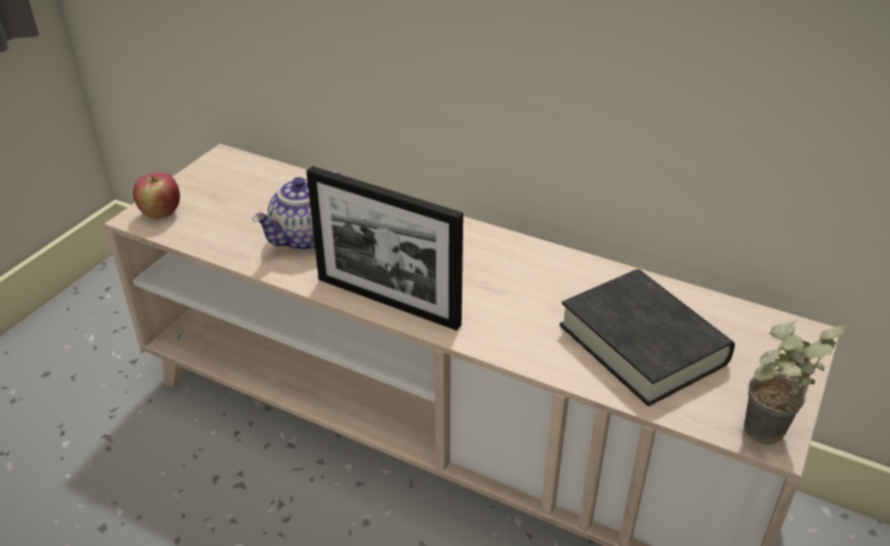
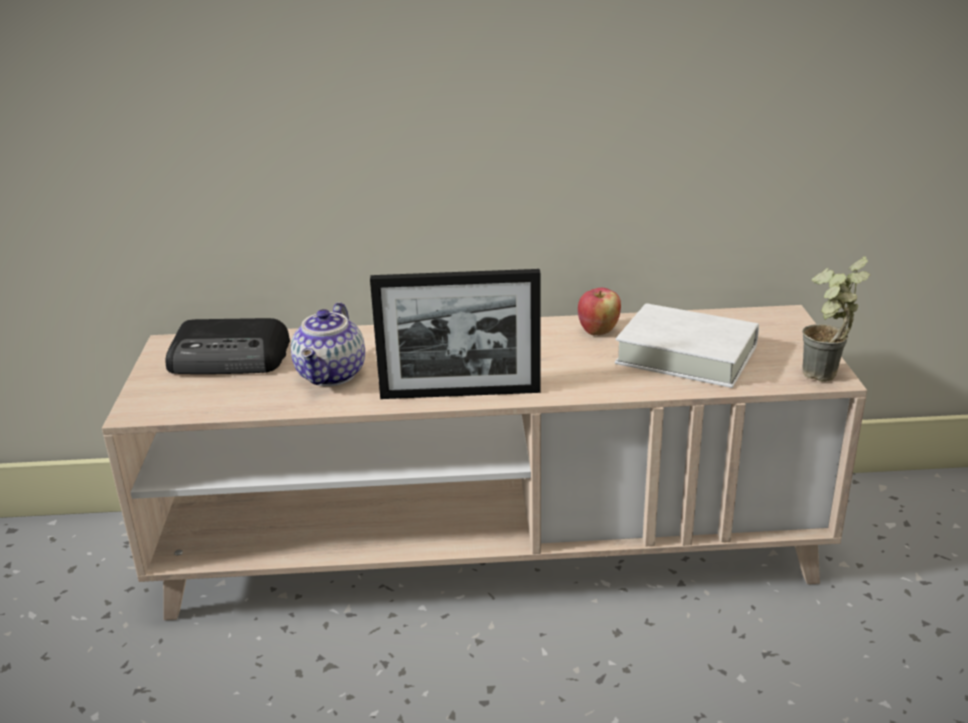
camera: 30 degrees left, 10 degrees down
apple [133,172,180,219] -> apple moved to [578,288,621,335]
black book [559,269,735,406] -> white book [615,303,759,388]
none -> radio [166,318,290,374]

